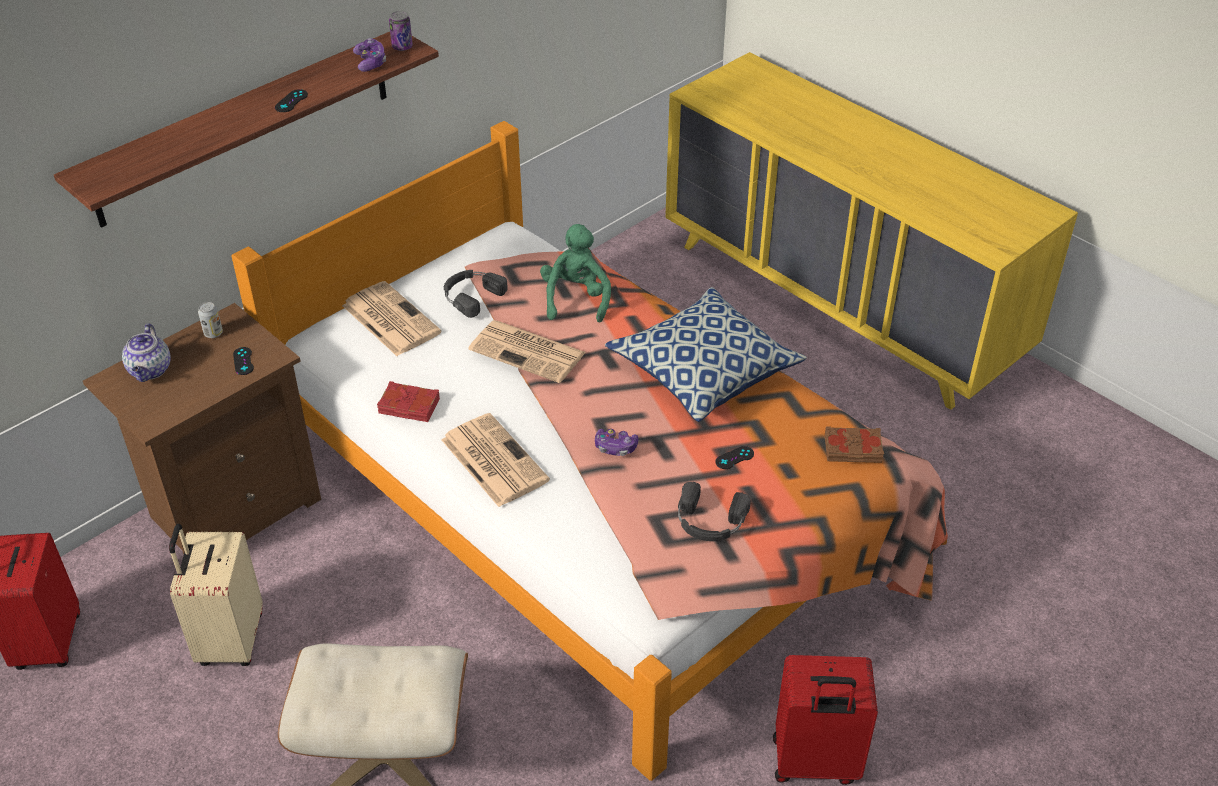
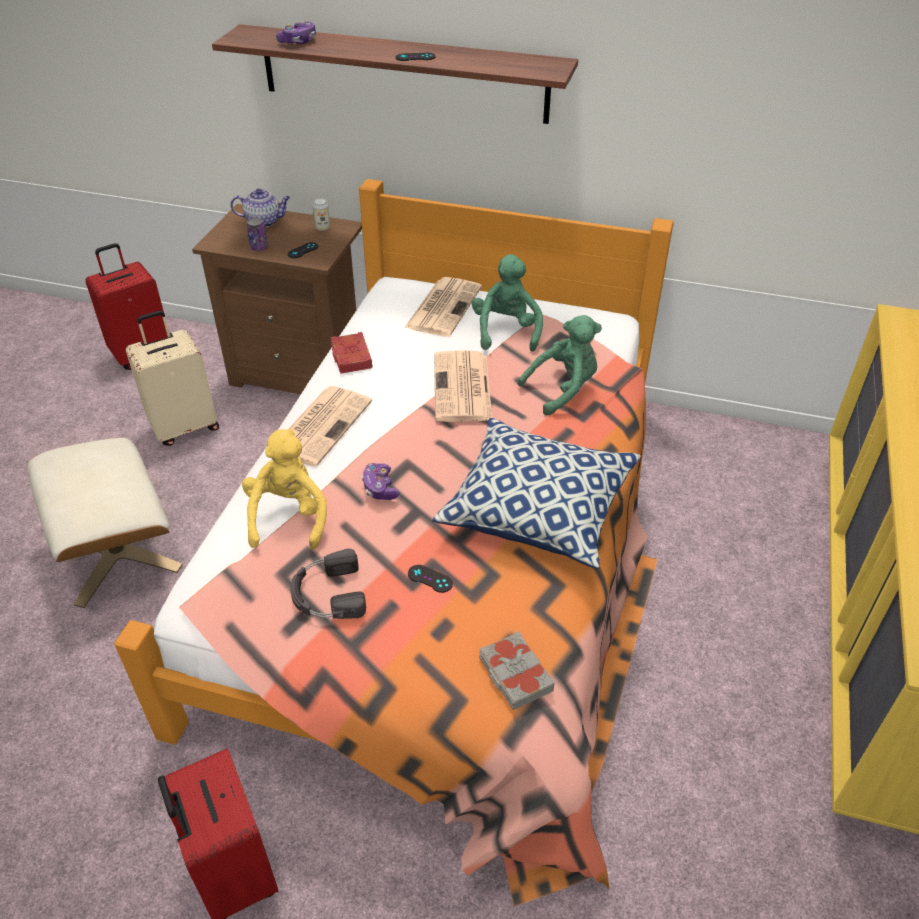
camera: 60 degrees right, 0 degrees up
teapot [122,324,171,382] -> teapot turned 150 degrees counterclockwise [230,189,290,227]
game controller [353,38,387,72] -> game controller moved to [276,20,316,44]
can [389,11,413,51] -> can moved to [247,217,268,251]
black headphones [444,270,508,318] -> green plush toy [472,254,543,352]
brown book [825,426,884,463] -> grey book [479,631,555,710]
none -> yellow plush toy [242,429,327,549]

